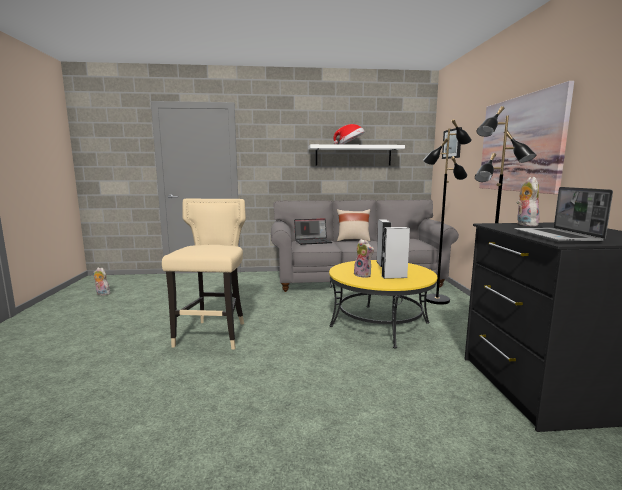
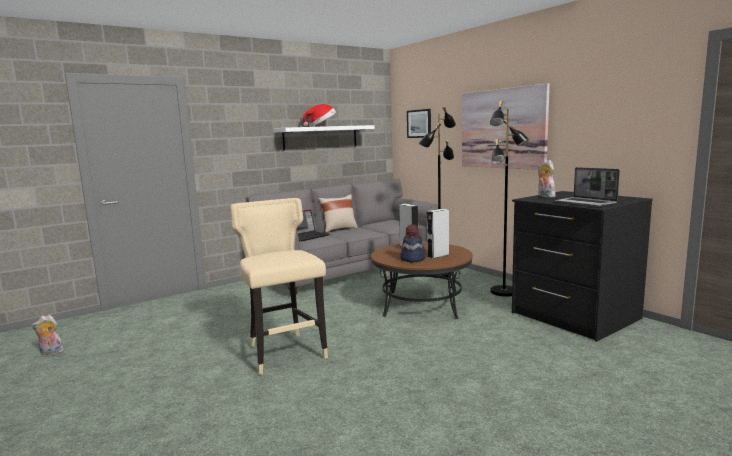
camera: 30 degrees left, 0 degrees up
yellow coffee table [329,260,437,348] -> brown coffee table [371,243,473,319]
plush toy [354,239,374,278] -> hat [400,224,426,262]

